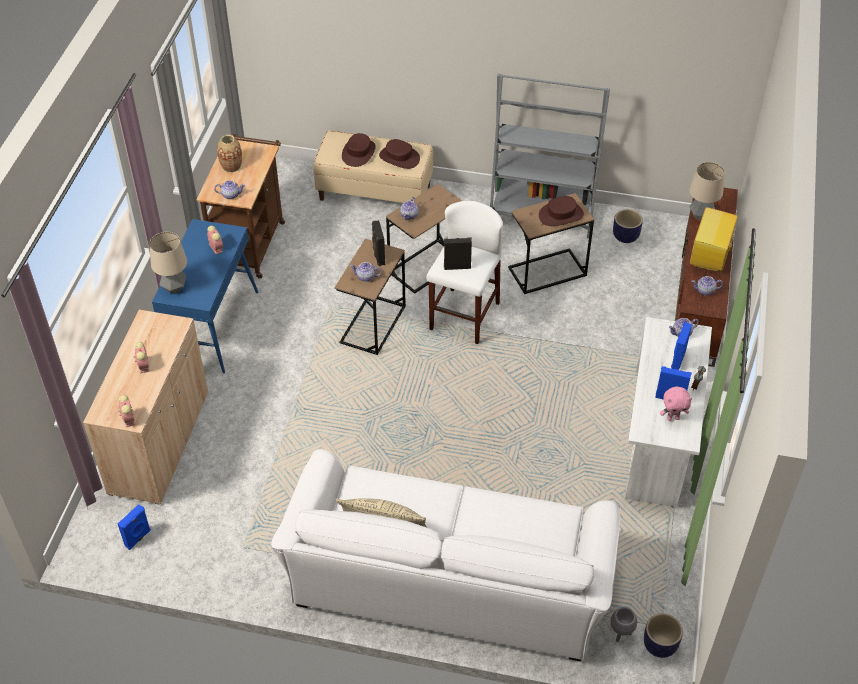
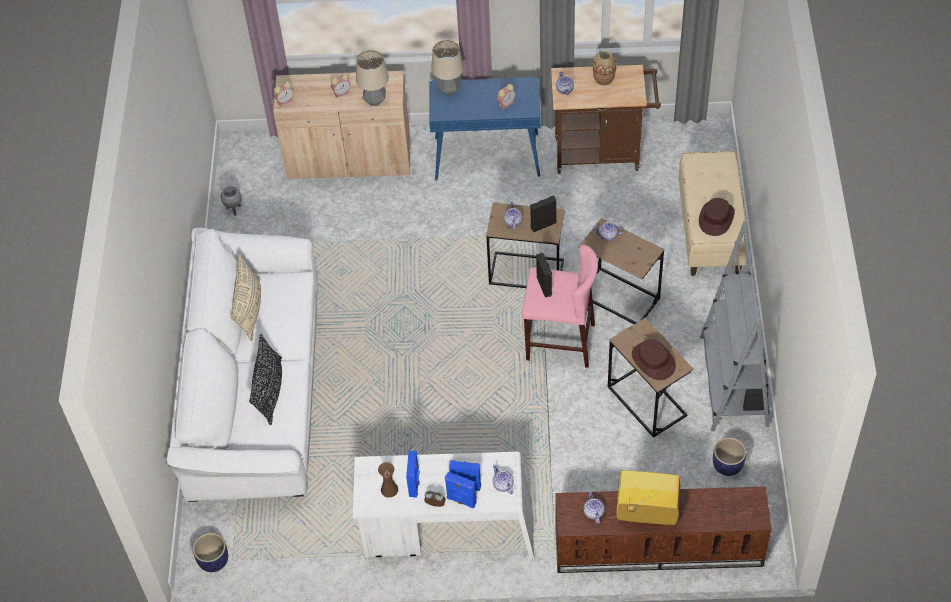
camera: 80 degrees right, 5 degrees up
blue speaker [118,504,151,550] -> blue speaker moved to [445,472,477,508]
brown hat [342,133,376,167] -> none
white stool [426,201,503,344] -> pink stool [522,245,598,368]
grey planter [611,607,637,642] -> grey planter moved to [221,186,242,216]
pink plush toy [660,386,692,421] -> brown vase [378,462,398,498]
table lamp [689,162,725,221] -> table lamp moved to [356,50,389,106]
none -> black pillow [249,334,282,426]

